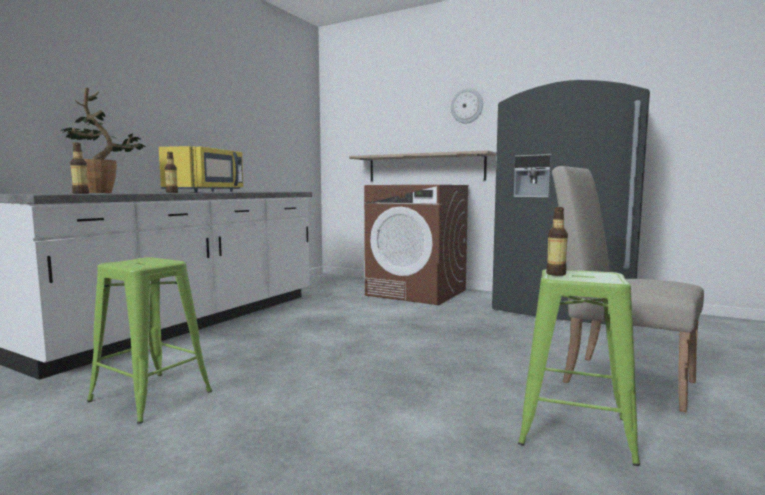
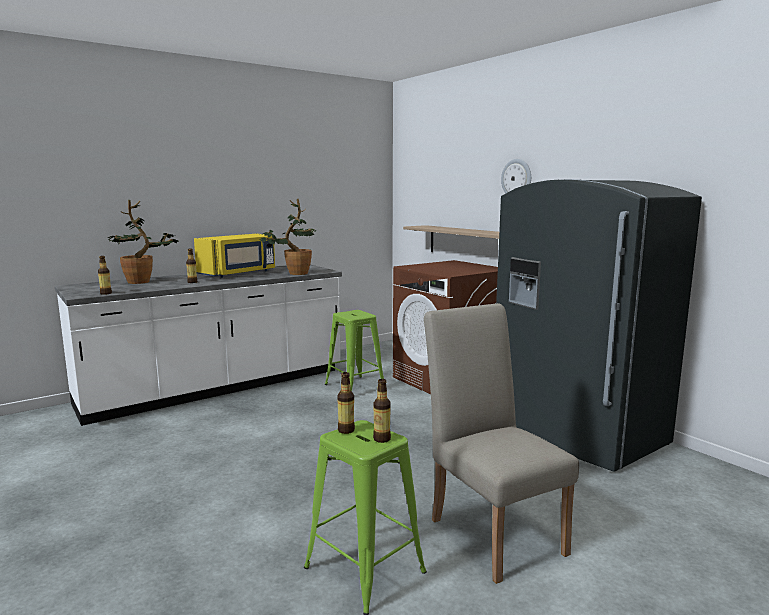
camera: 25 degrees right, 5 degrees up
green stool [87,257,212,423] -> green stool moved to [325,310,384,391]
none -> potted plant [260,199,317,275]
none -> bottle [373,379,391,443]

